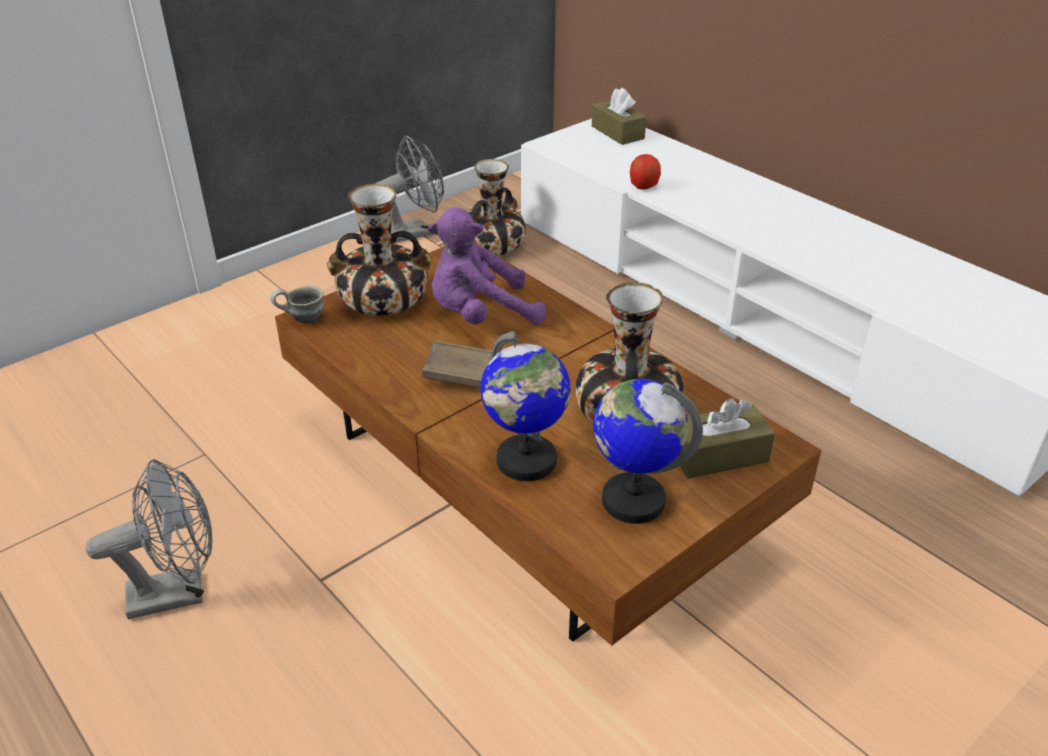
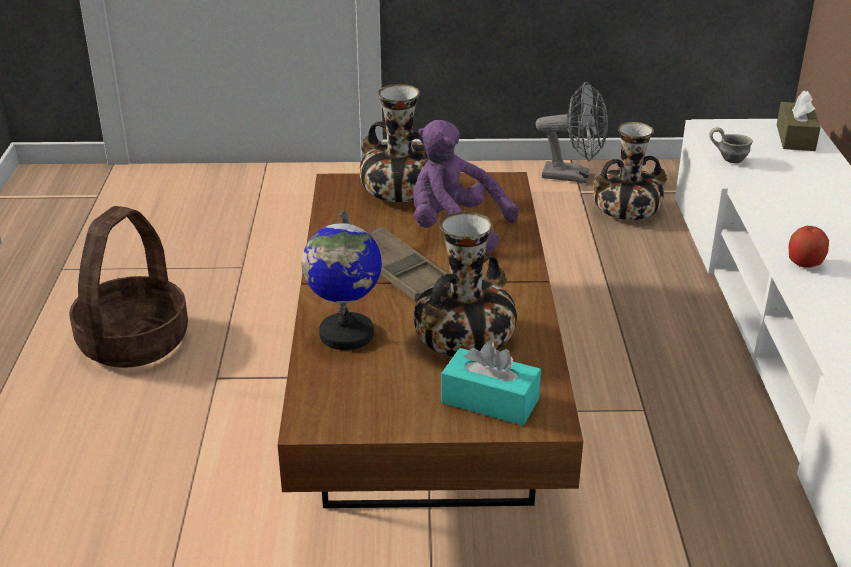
camera: 40 degrees right, 5 degrees down
grey fan [85,459,212,619] -> basket [69,206,188,368]
grey mug [270,286,324,324] -> grey mug moved to [709,127,753,163]
globe [593,379,703,524] -> none
apple [630,154,661,190] -> apple moved to [789,226,829,268]
brown tissue box [677,398,775,479] -> turquoise tissue box [441,341,541,425]

